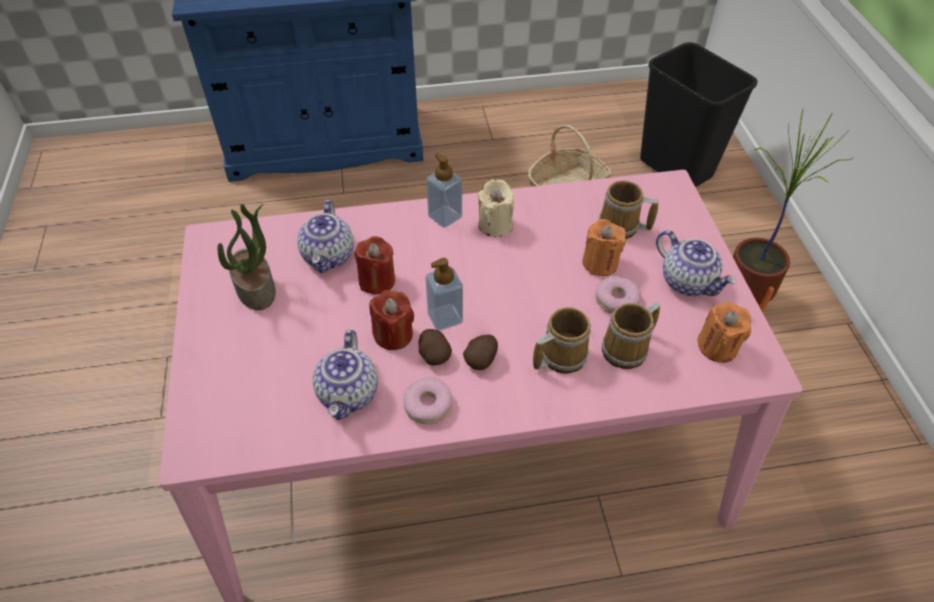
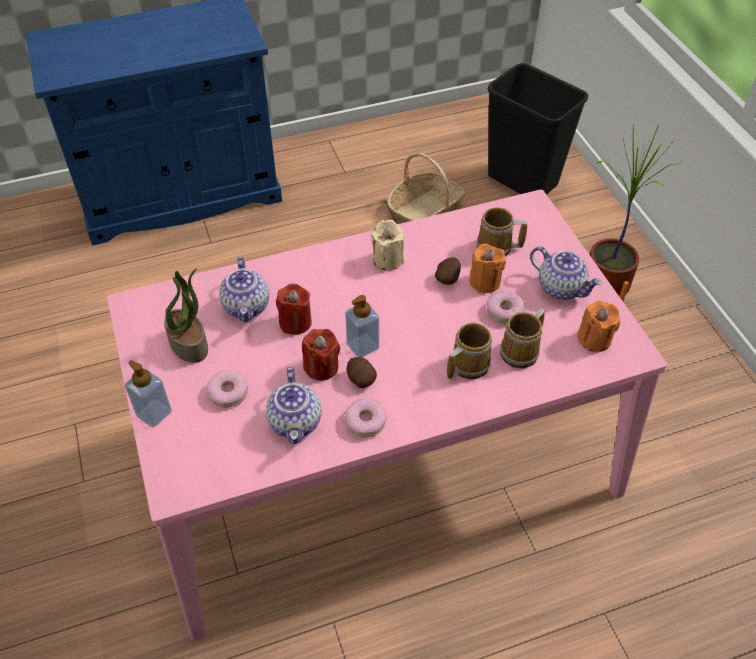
camera: 10 degrees left, 0 degrees up
soap dispenser [426,153,462,228] -> soap dispenser moved to [125,360,172,427]
potato [463,335,498,370] -> potato moved to [435,257,461,285]
none -> donut [207,370,248,408]

